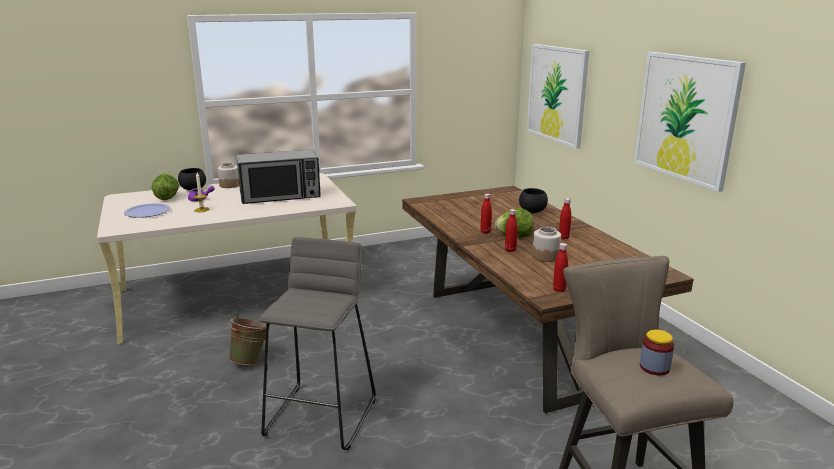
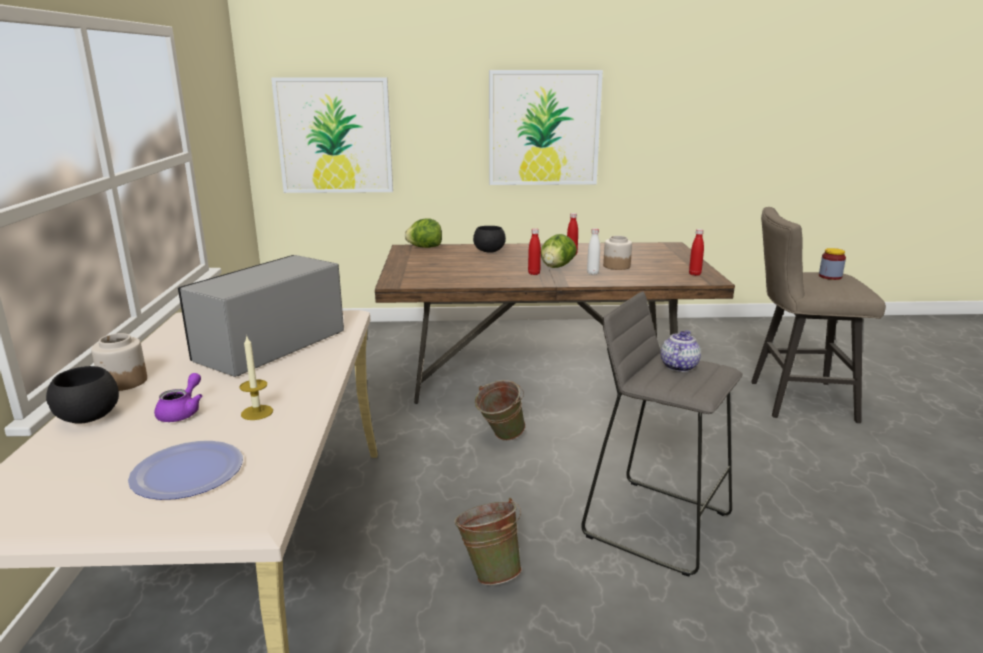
camera: 70 degrees left, 0 degrees up
lettuce [152,174,179,200] -> lettuce moved to [405,218,442,248]
microwave [236,150,321,204] -> microwave turned 150 degrees counterclockwise [178,255,344,377]
red bottle [505,209,518,252] -> white bottle [587,228,600,275]
none -> green bucket [475,380,526,441]
none -> teapot [660,330,701,372]

